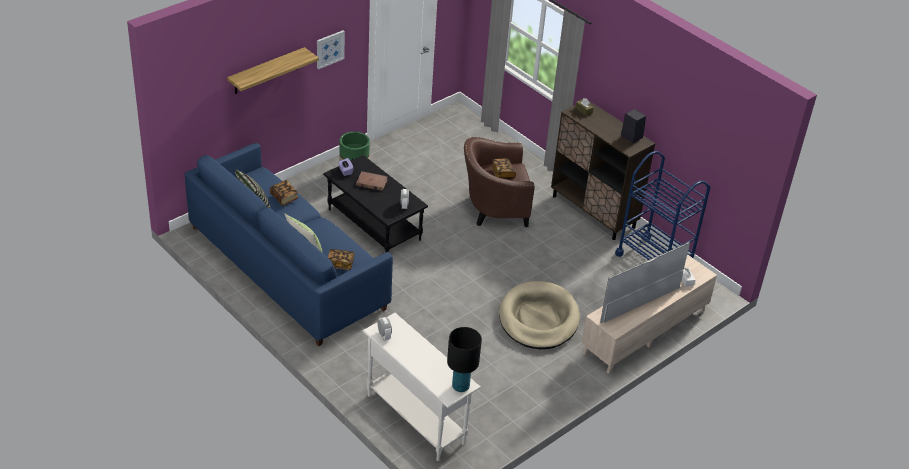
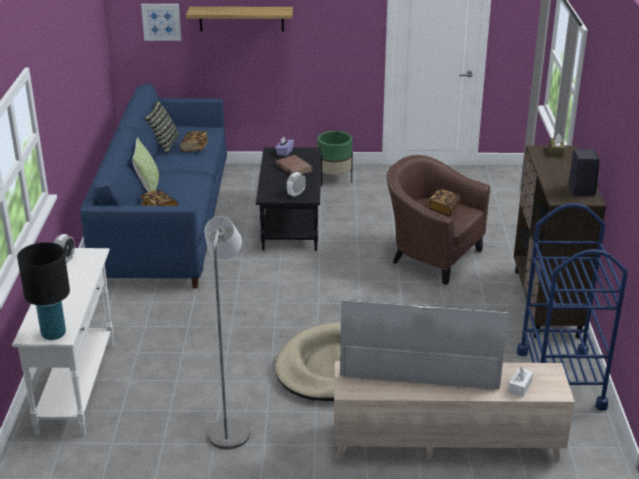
camera: 45 degrees right, 10 degrees down
picture [317,30,345,69] -> picture moved to [141,4,181,41]
none -> grey floor lamp [204,216,250,449]

